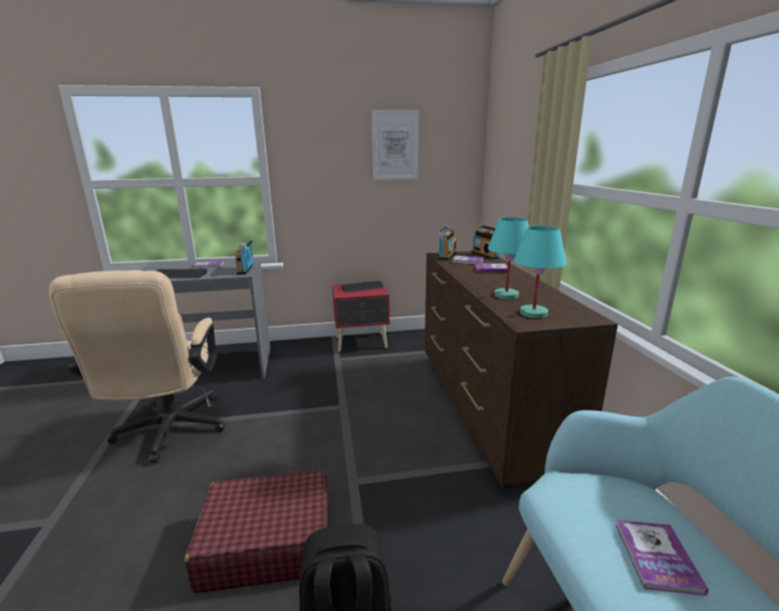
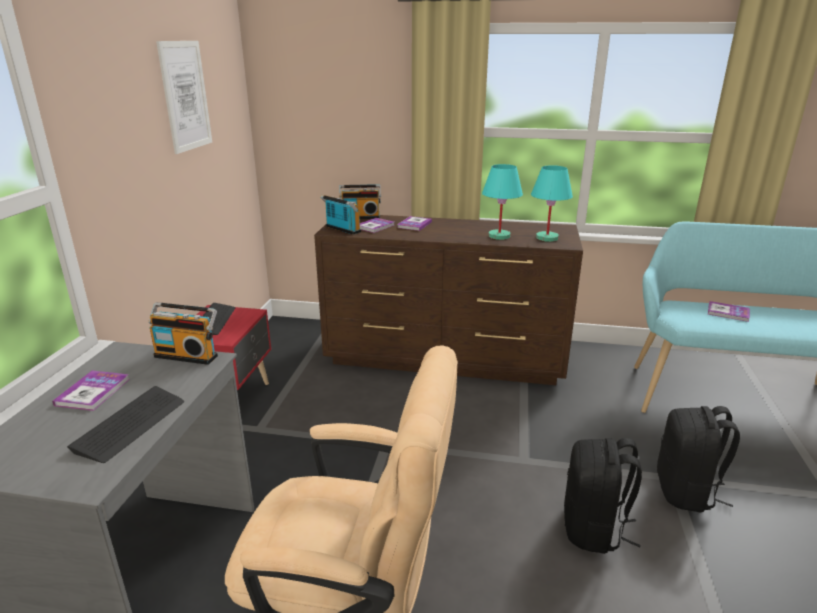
camera: 70 degrees left, 5 degrees up
red suitcase [184,470,328,593] -> black backpack [564,438,642,554]

